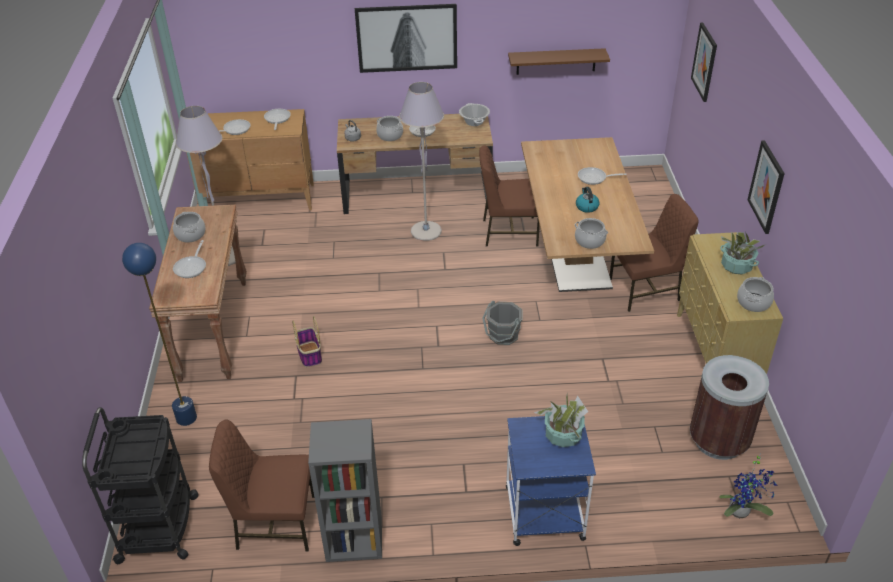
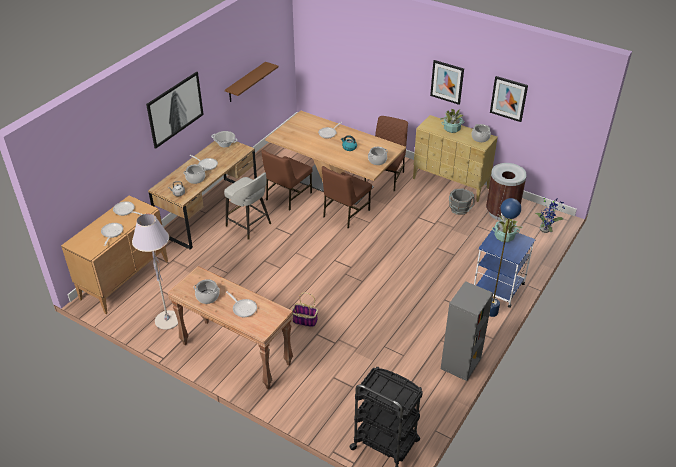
camera: 55 degrees left, 0 degrees up
blue floor lamp [122,243,197,426] -> blue floor lamp moved to [489,198,521,317]
brown chair [209,420,314,552] -> brown chair moved to [322,166,372,228]
grey floor lamp [399,82,444,241] -> grey stool [224,173,271,240]
grey bucket [482,301,523,345] -> grey bucket moved to [449,188,475,215]
picture [691,23,717,102] -> picture moved to [490,76,528,122]

